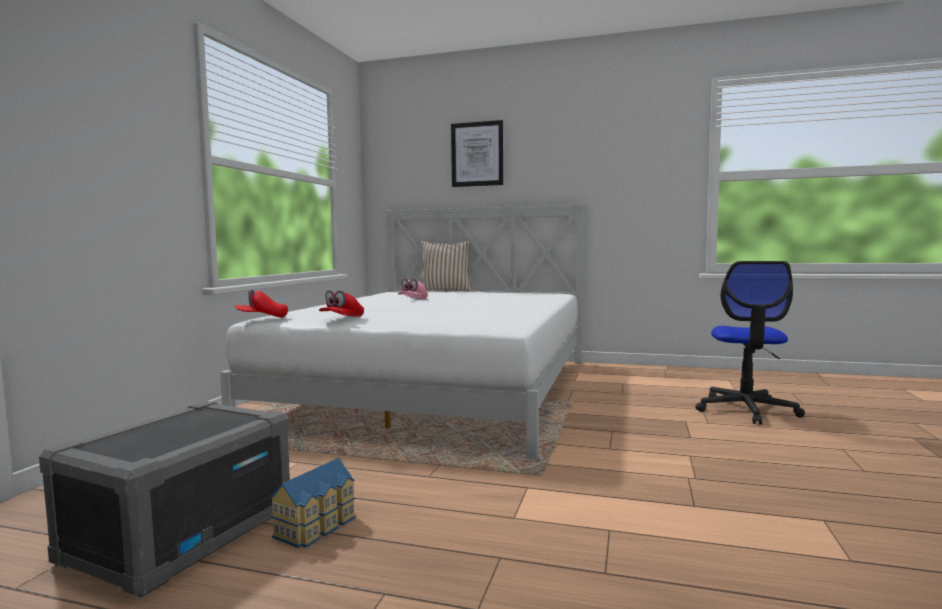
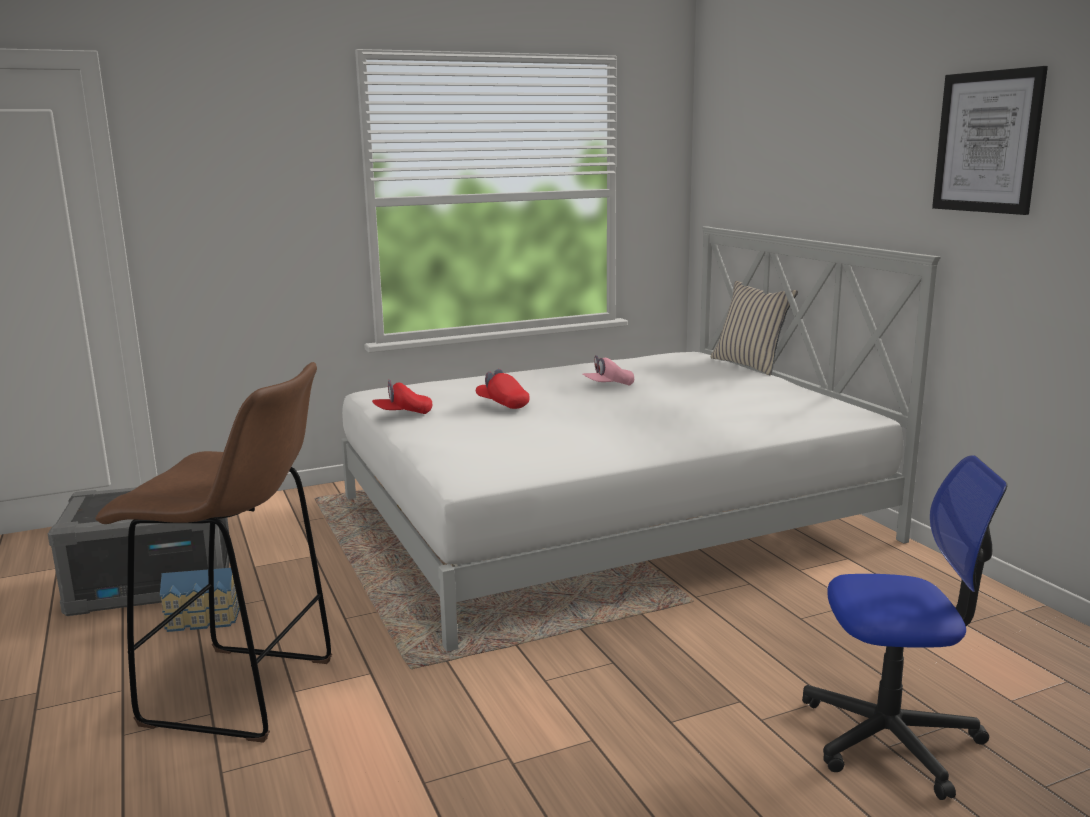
camera: 50 degrees right, 10 degrees up
red cap [234,289,288,318] -> red cap moved to [476,369,530,409]
picture [451,120,503,187] -> picture moved to [932,66,1048,215]
office chair [695,261,805,424] -> office chair turned 150 degrees counterclockwise [802,455,1008,800]
none -> brown stool [95,362,332,743]

